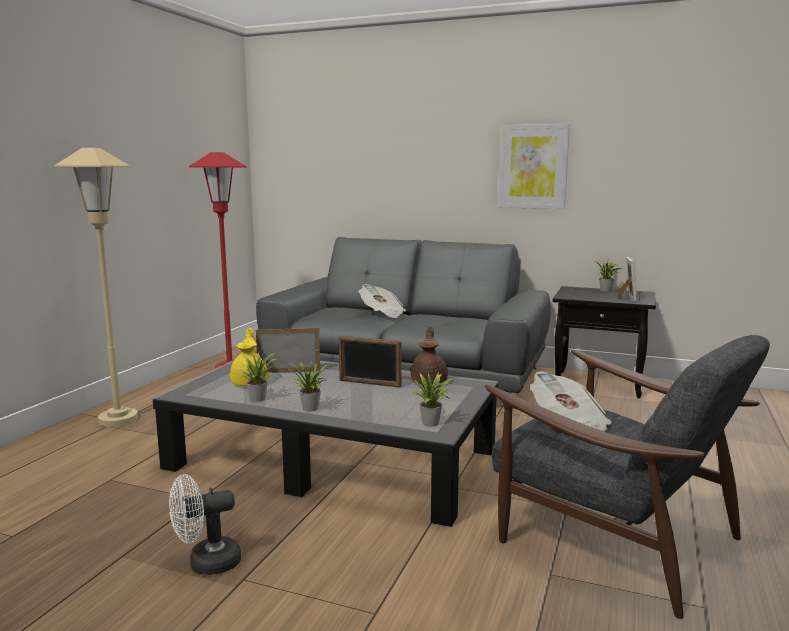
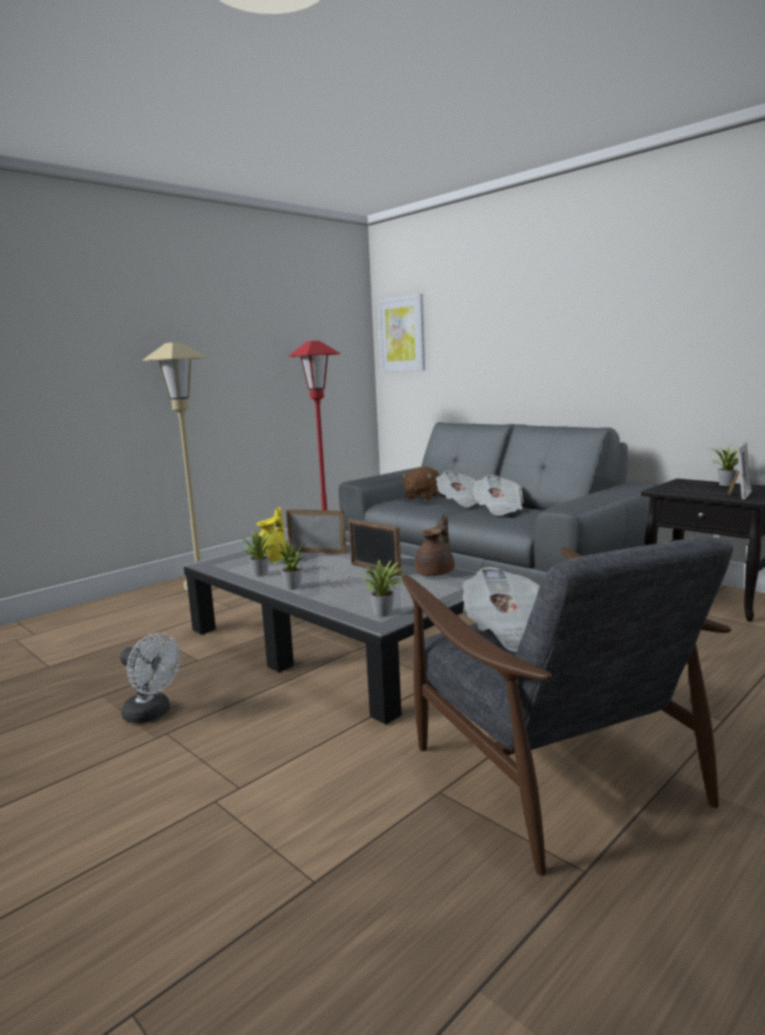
camera: 25 degrees right, 0 degrees up
white fan [169,474,241,575] -> white fan turned 150 degrees counterclockwise [120,632,180,723]
picture [498,124,570,209] -> picture moved to [378,294,425,372]
none -> brown plush toy [401,467,440,500]
none -> newspaper [472,475,524,516]

